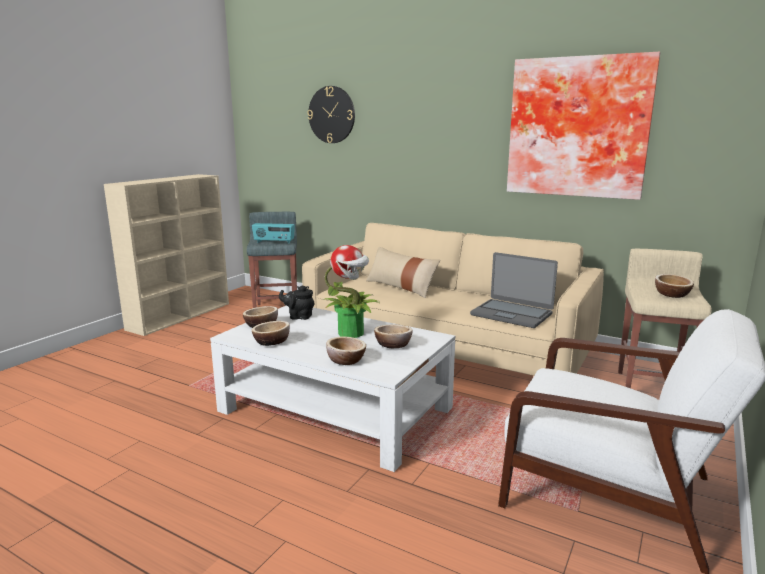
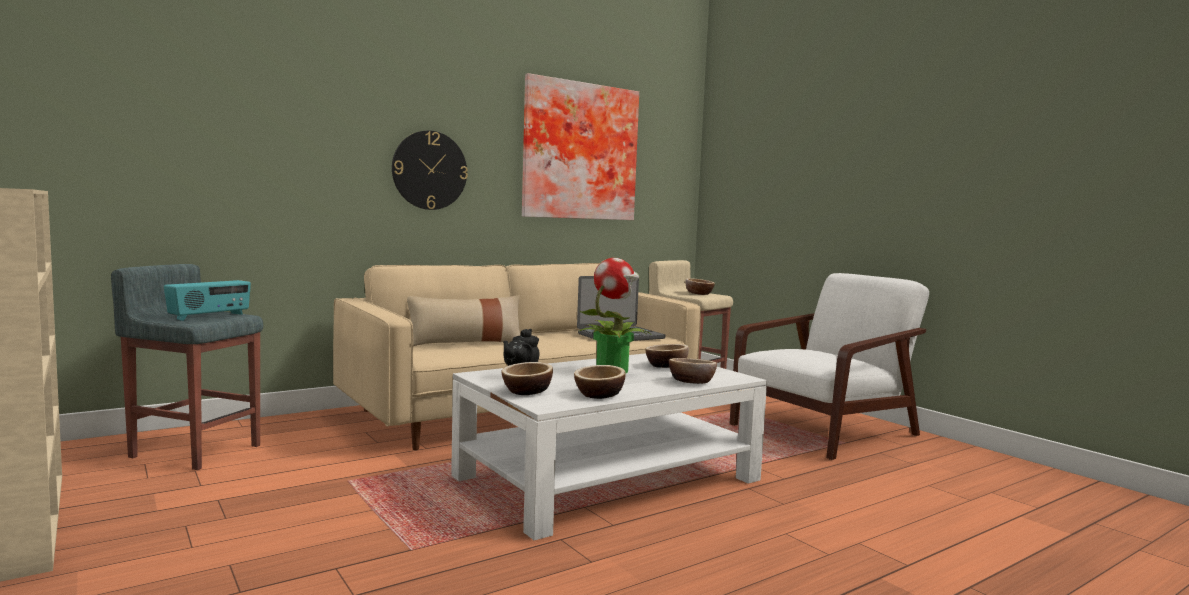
camera: 65 degrees left, 10 degrees down
wall clock [307,86,355,143] -> wall clock moved to [392,130,468,210]

